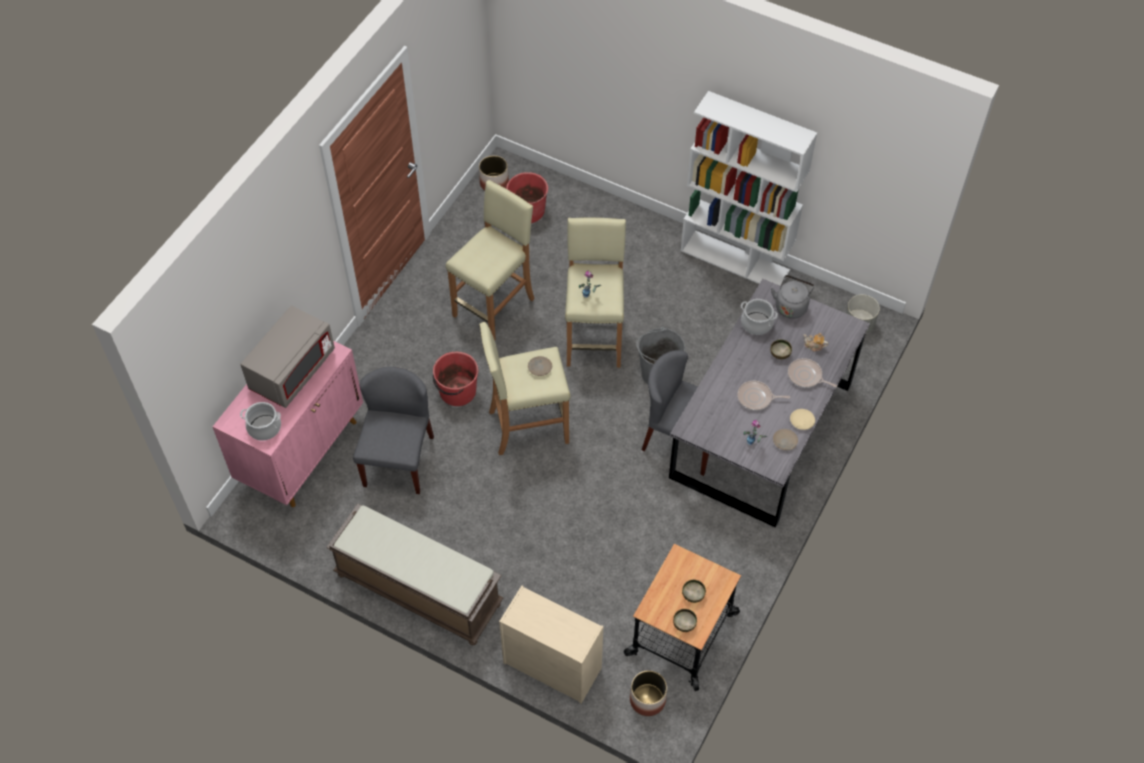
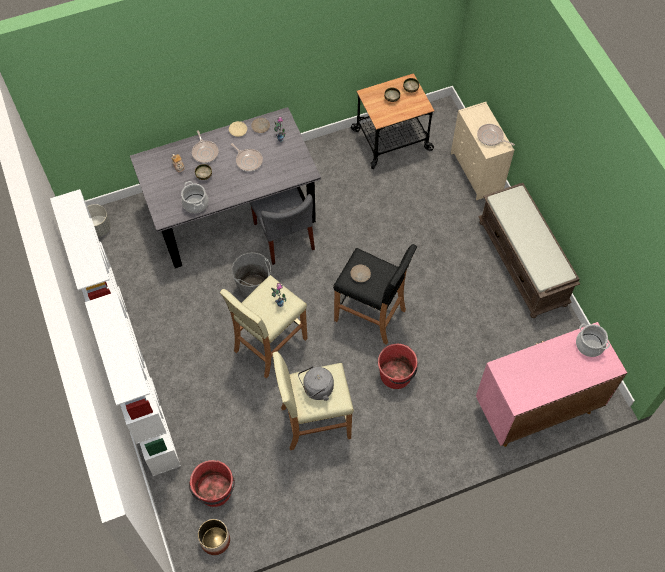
camera: 140 degrees left, 5 degrees up
grey microwave [240,305,335,408] -> none
grey chair [353,367,434,494] -> none
beige stool [479,322,571,455] -> black stool [333,244,417,345]
planter [630,670,667,716] -> none
grey kettle [771,275,815,319] -> grey kettle moved to [298,366,334,401]
none -> white bookcase [85,292,181,476]
none -> frying pan [477,124,515,146]

